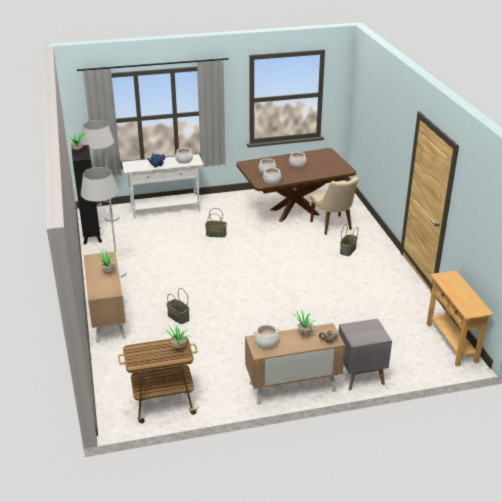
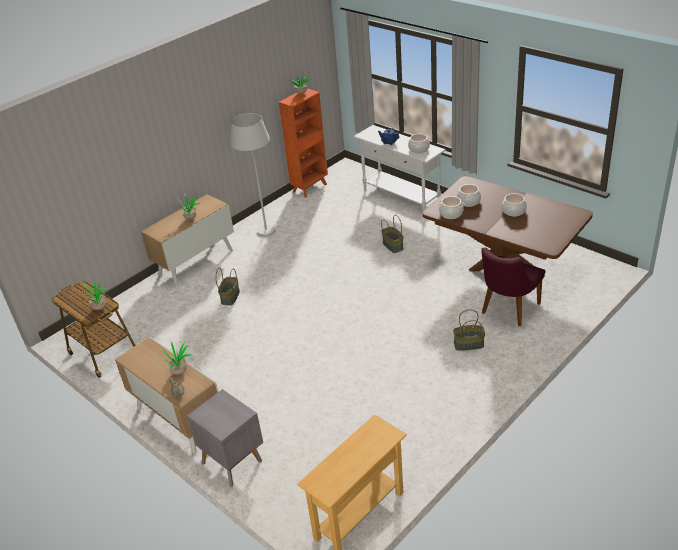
camera: 60 degrees right, 5 degrees up
black bookcase [71,145,102,245] -> orange bookcase [279,88,328,198]
white floor lamp [81,120,120,222] -> none
cooking pot [253,324,280,349] -> none
beige chair [310,177,358,235] -> purple chair [481,247,546,326]

